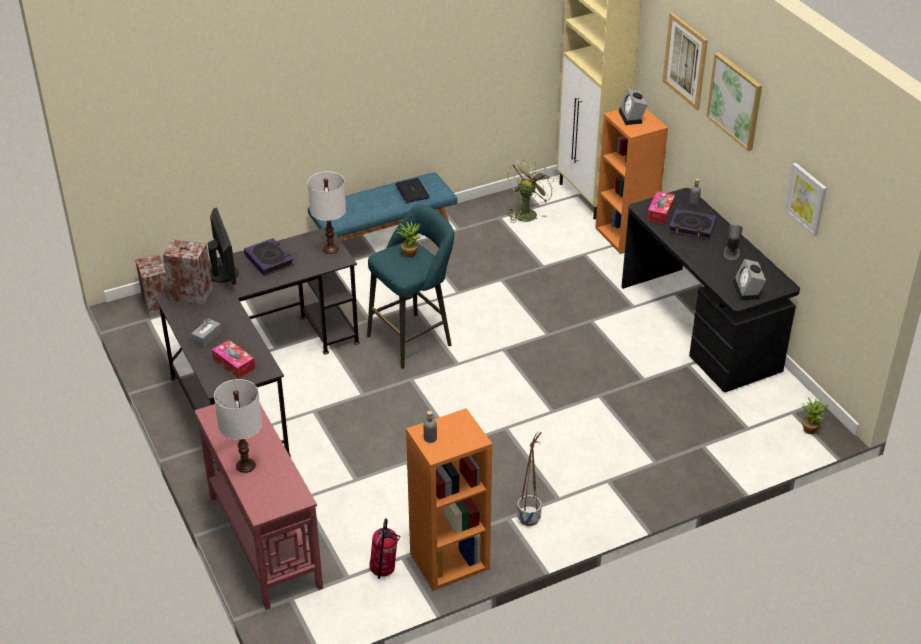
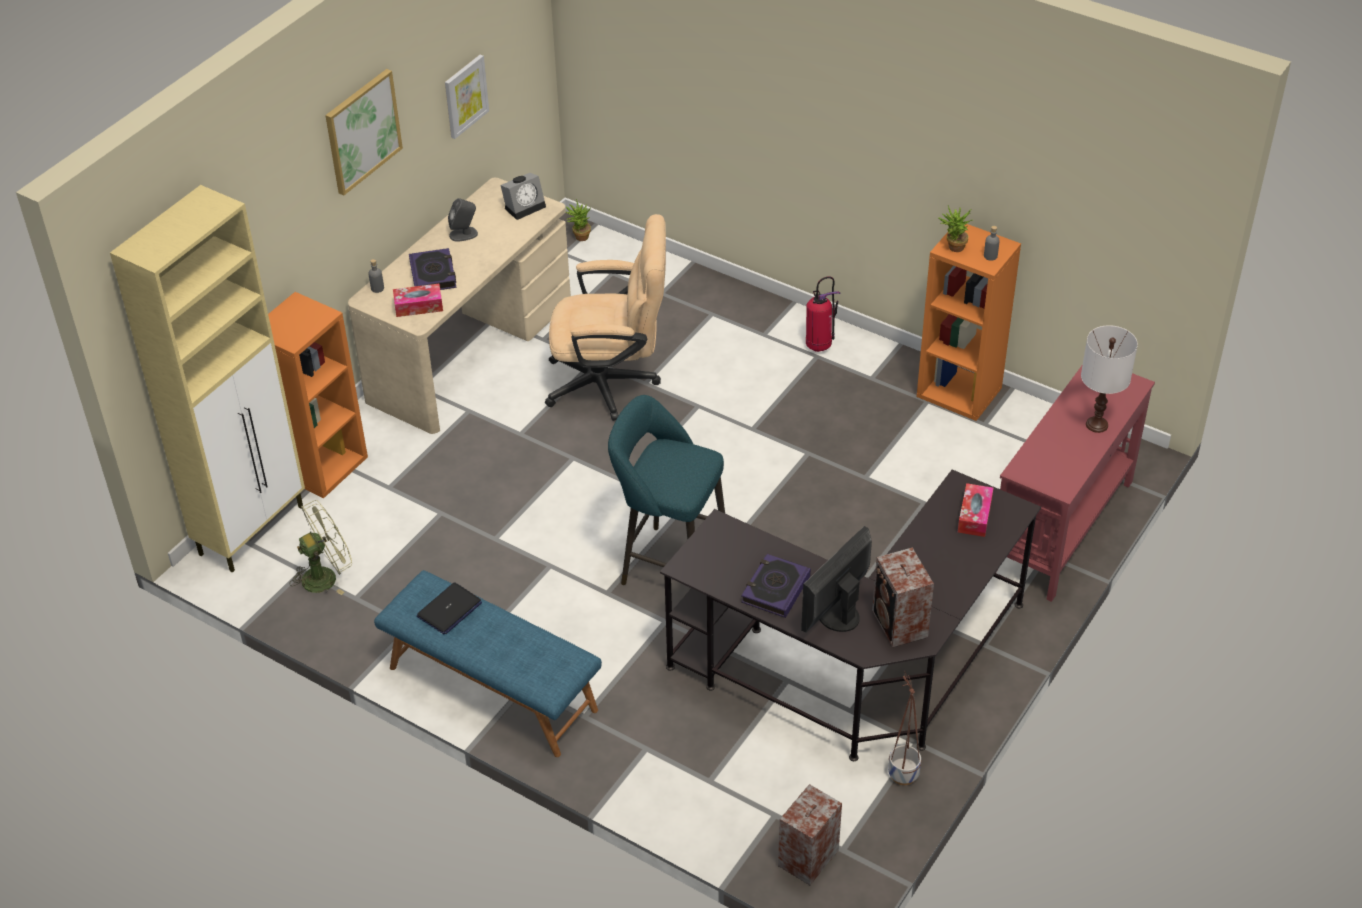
camera: 120 degrees left, 5 degrees up
grey tissue box [191,318,222,348] -> none
white table lamp [308,172,346,254] -> none
fire extinguisher [369,518,400,579] -> fire extinguisher moved to [806,276,841,352]
potted plant [397,220,421,258] -> potted plant moved to [938,205,973,252]
green fan [507,159,555,223] -> green fan turned 150 degrees clockwise [290,500,352,595]
planter [517,431,542,526] -> planter moved to [888,671,921,785]
alarm clock [619,89,647,125] -> none
black desk [622,188,800,392] -> beige desk [348,178,571,434]
picture [663,13,708,110] -> none
none -> beige office chair [545,214,666,421]

